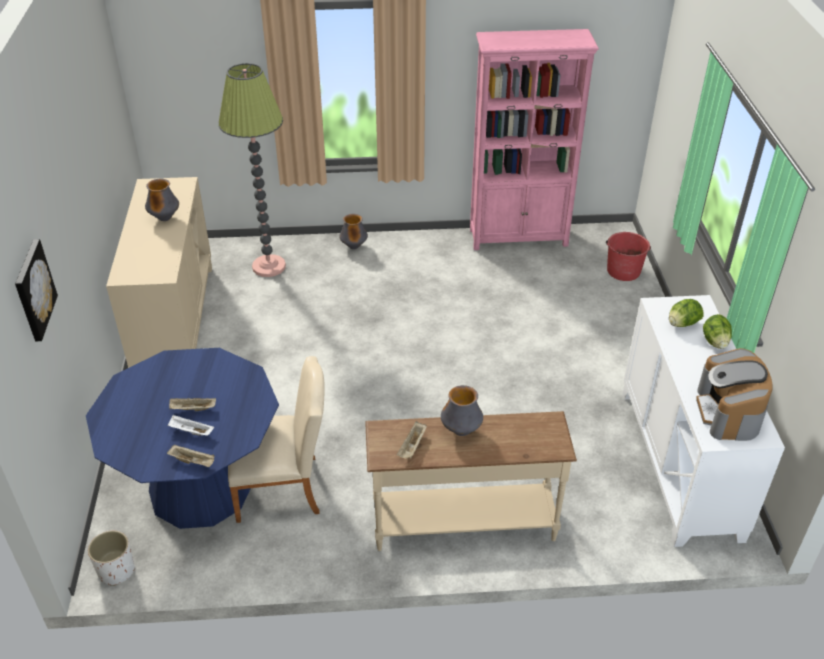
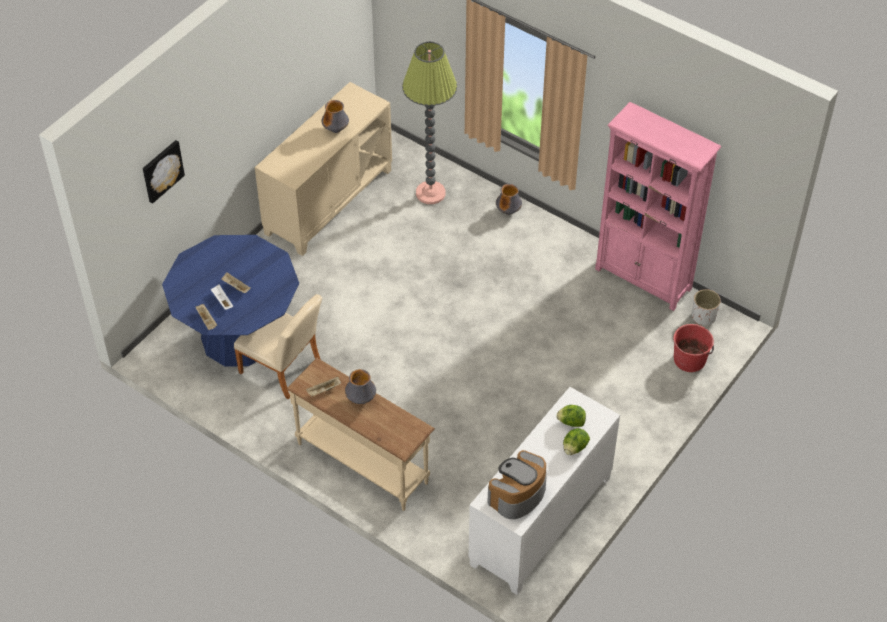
camera: 40 degrees right, 10 degrees up
white planter [88,531,135,586] -> white planter moved to [692,289,721,325]

